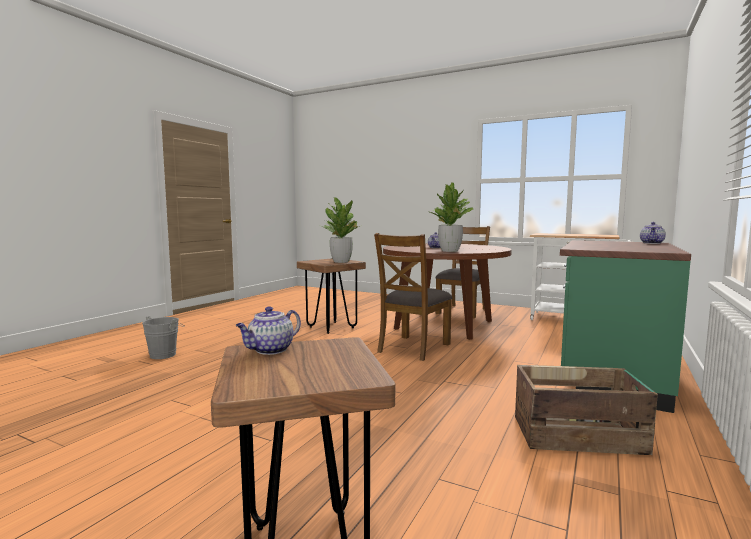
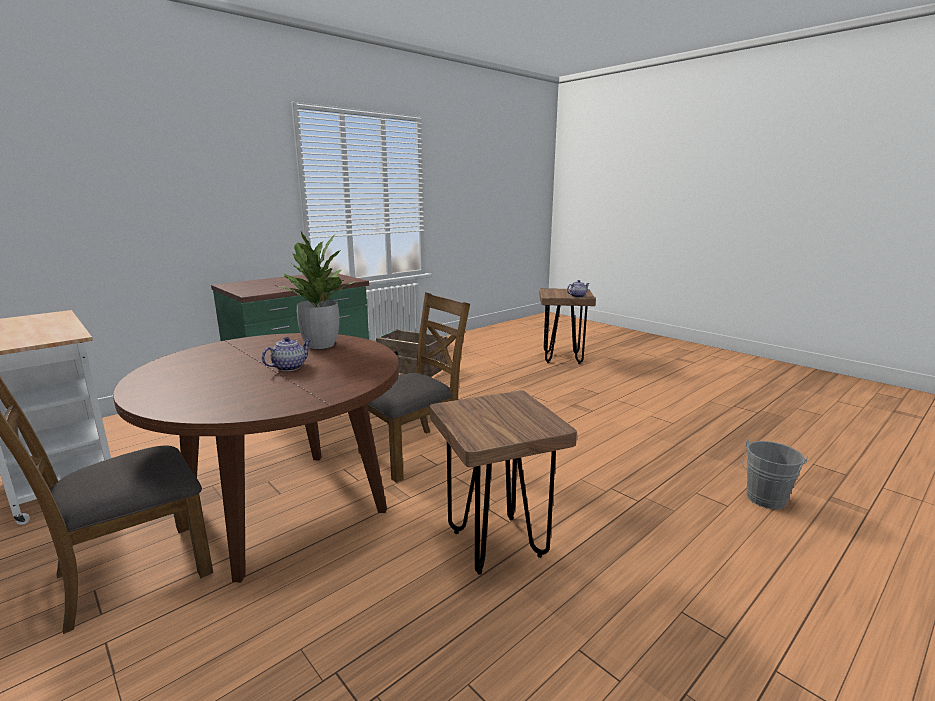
camera: 160 degrees left, 10 degrees up
potted plant [322,197,362,263] -> none
teapot [640,222,666,244] -> none

